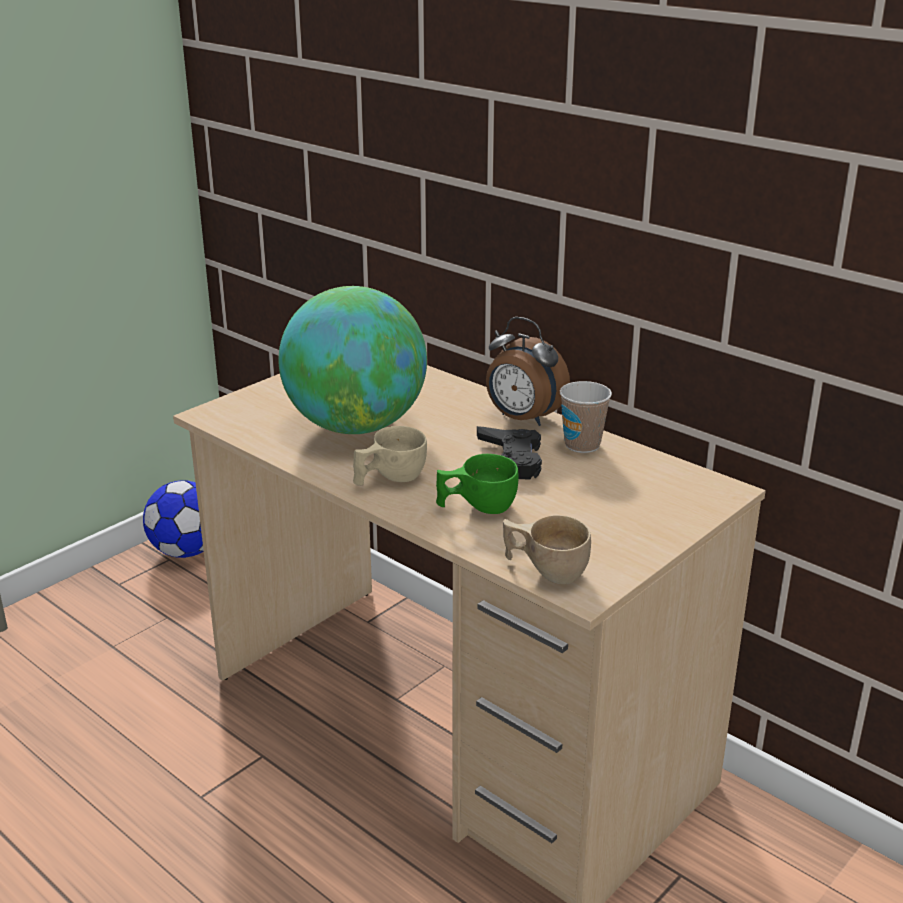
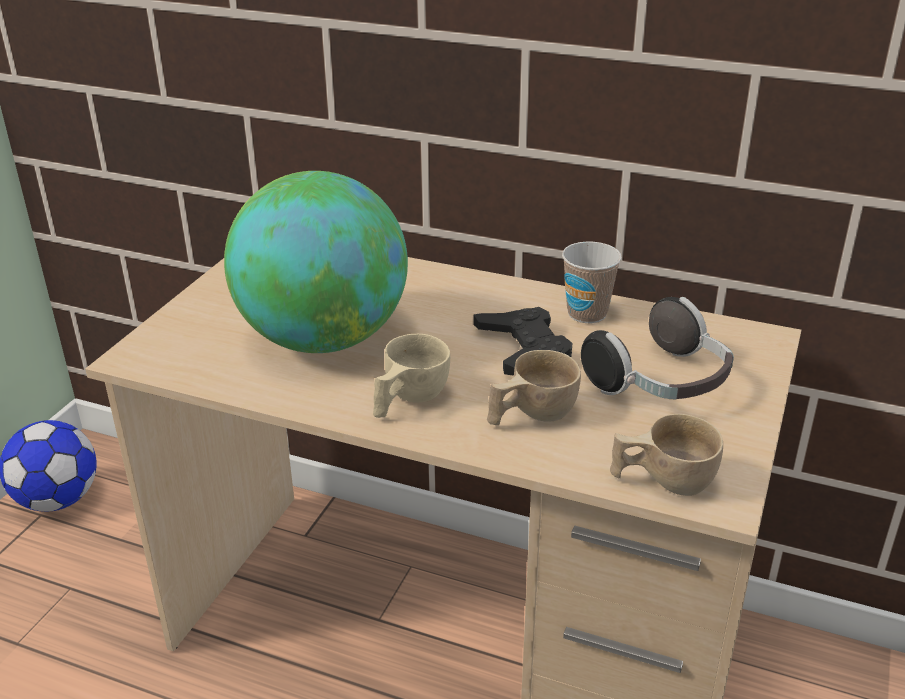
camera: 20 degrees left, 5 degrees up
green cup [436,454,519,514] -> beige cup [487,350,581,425]
alarm clock [486,317,570,426] -> none
none -> headphones [581,297,734,399]

